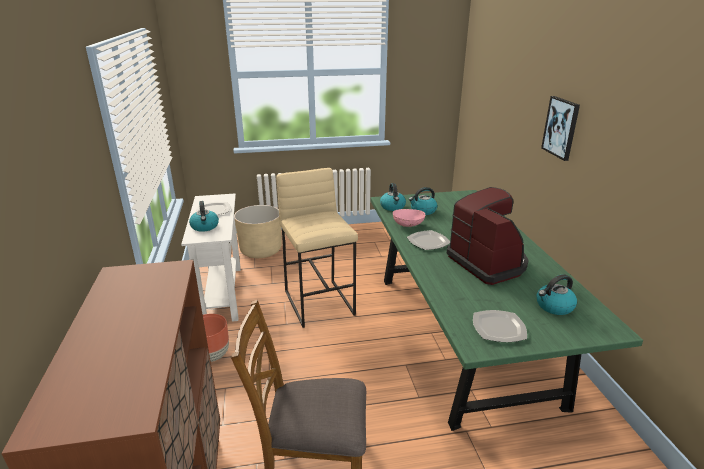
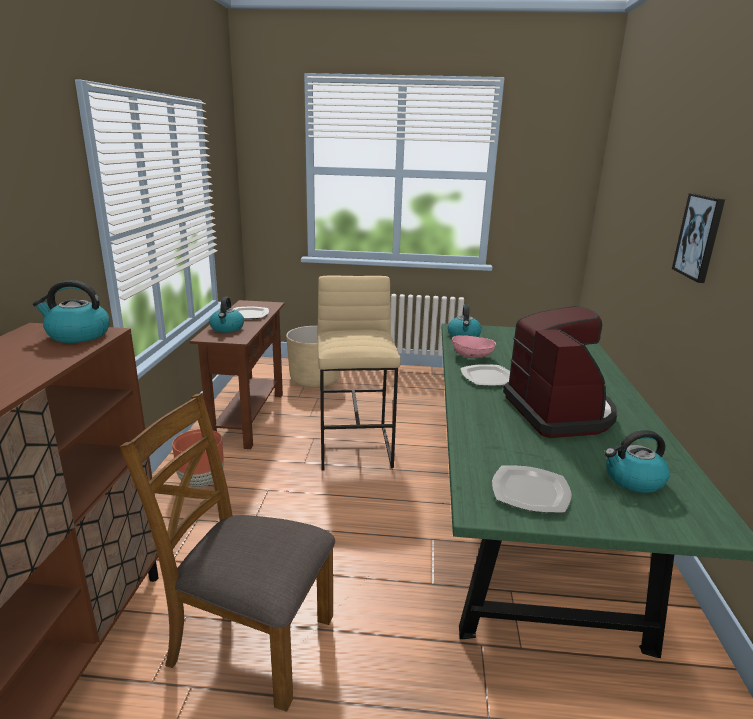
camera: 15 degrees right, 5 degrees down
white console table [181,194,241,322] -> brown console table [190,300,285,449]
kettle [409,187,437,215] -> kettle moved to [33,280,110,343]

